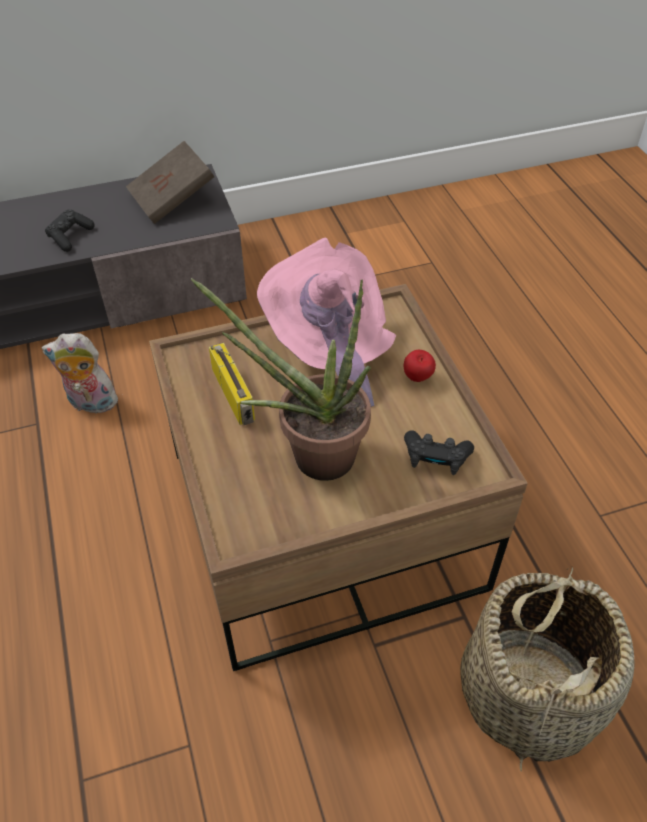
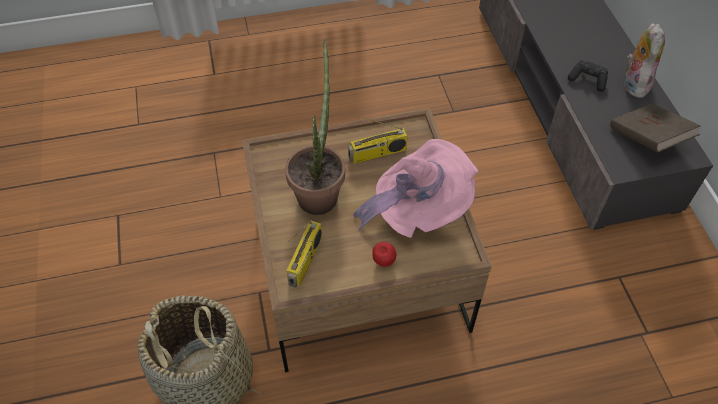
camera: 95 degrees right, 5 degrees up
plush toy [42,333,120,413] -> plush toy moved to [624,23,665,98]
black game controller [404,430,474,475] -> radio [286,220,322,288]

